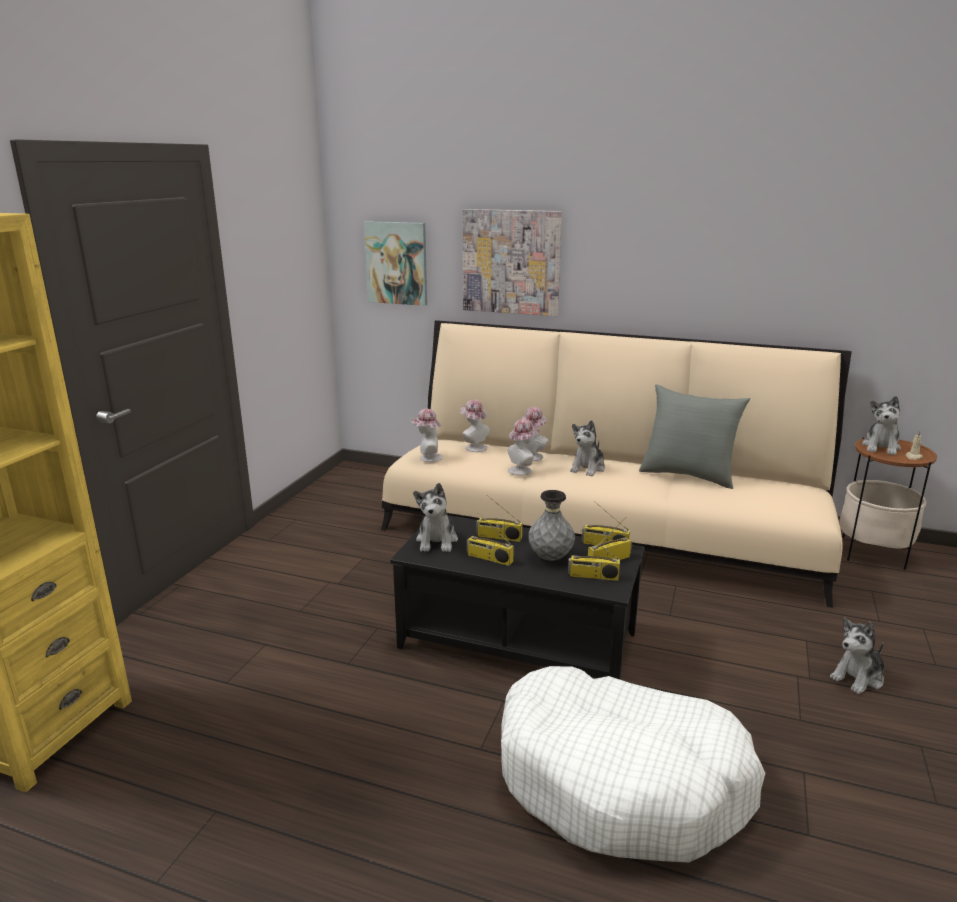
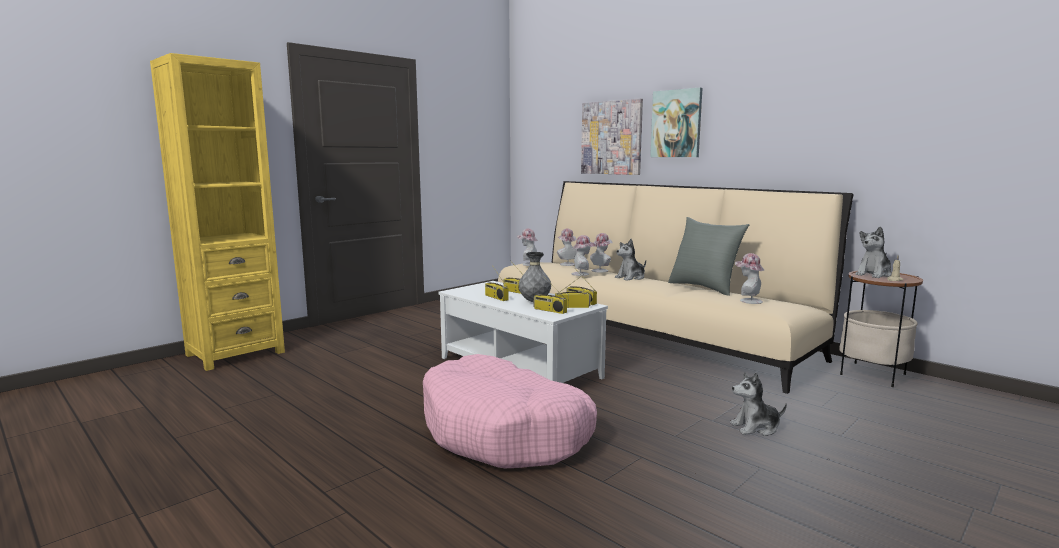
camera: 25 degrees right, 10 degrees down
picture [364,221,427,306] -> picture moved to [650,88,702,157]
black coffee table [390,515,645,680] -> white coffee table [438,281,608,383]
plush toy [413,483,458,552] -> none
white dog bed [501,666,765,863] -> pink dog bed [423,354,597,468]
none -> hat [735,253,764,304]

